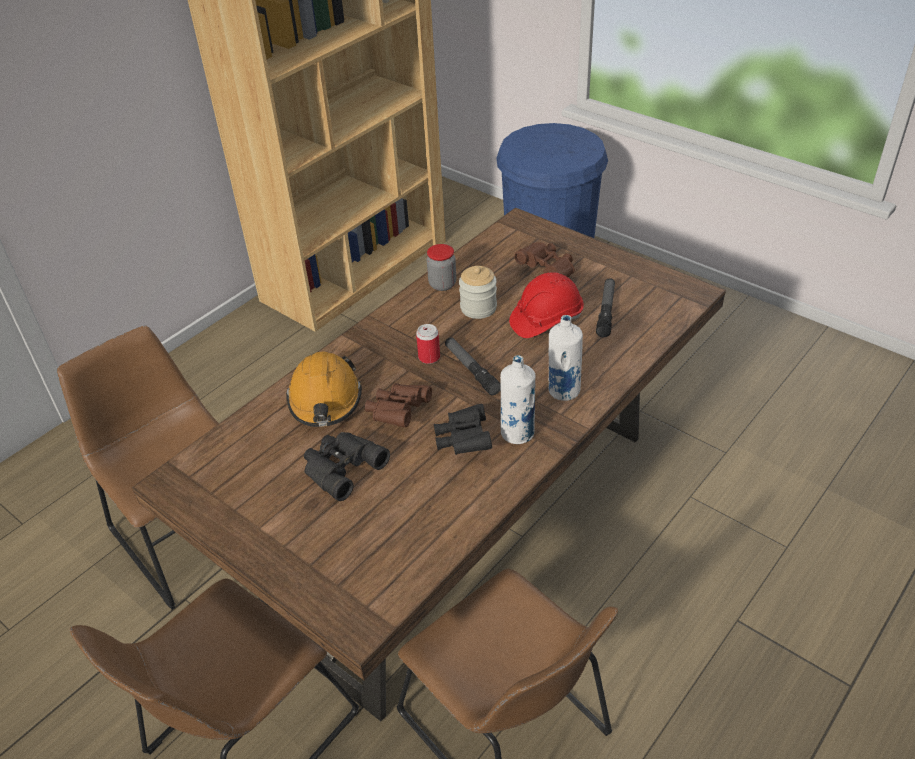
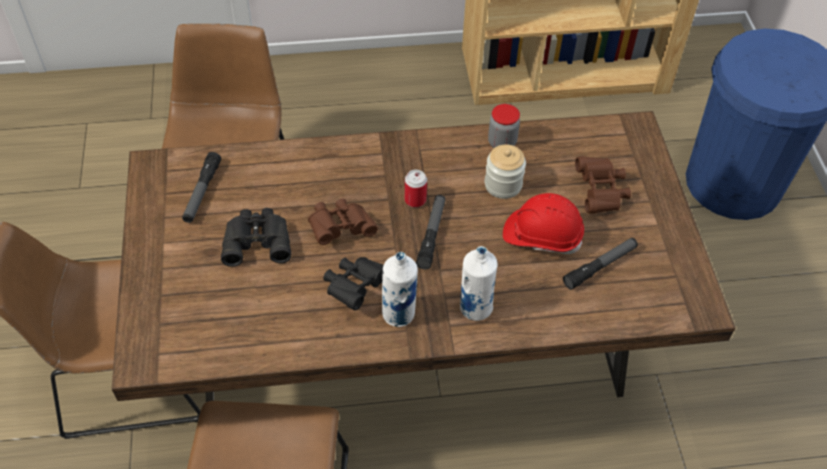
camera: 40 degrees right, 10 degrees up
orange hard hat [286,351,362,427] -> none
none -> flashlight [182,152,221,223]

